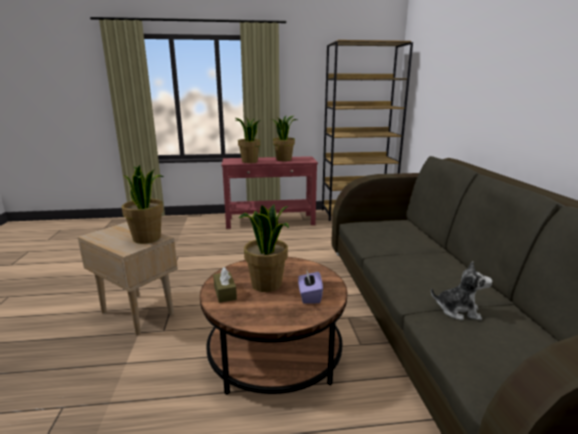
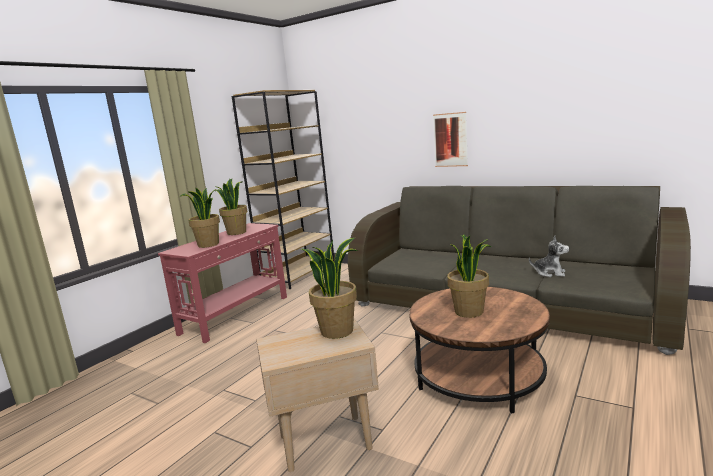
camera: 50 degrees left, 5 degrees down
brown tissue box [213,267,237,303] -> none
purple tissue box [298,271,323,304] -> none
plush toy [431,261,493,321] -> plush toy turned 60 degrees clockwise [529,236,569,277]
none -> picture [433,112,468,167]

